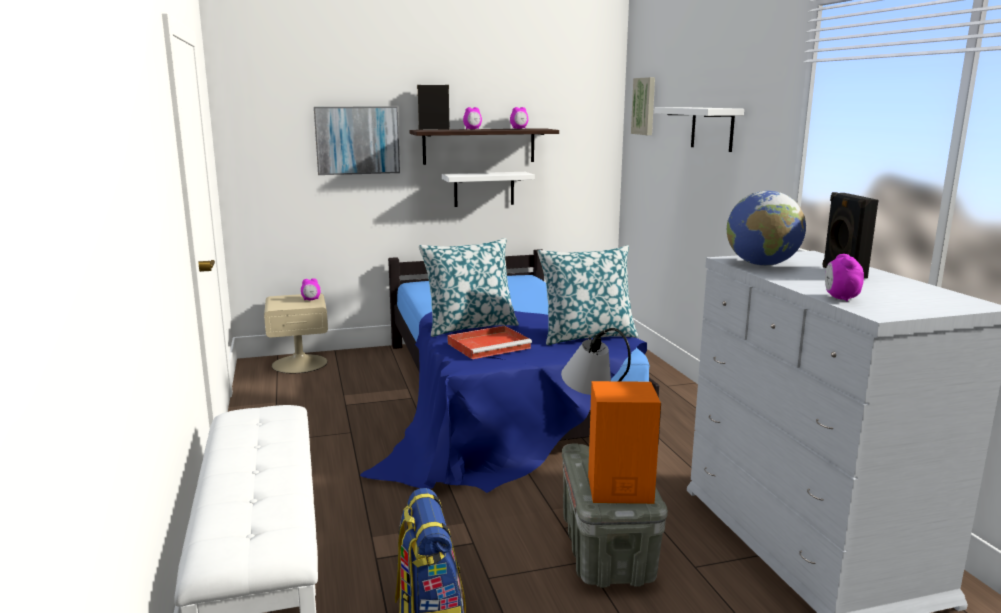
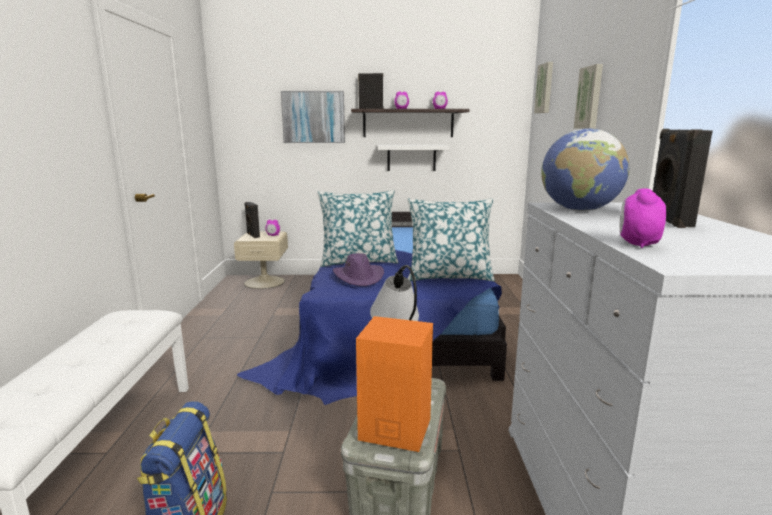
camera: 15 degrees right, 0 degrees up
red tray [448,326,532,359] -> purple hat [333,253,384,286]
white shelf [654,107,744,152] -> picture [574,64,603,129]
none -> black speaker [244,202,260,238]

